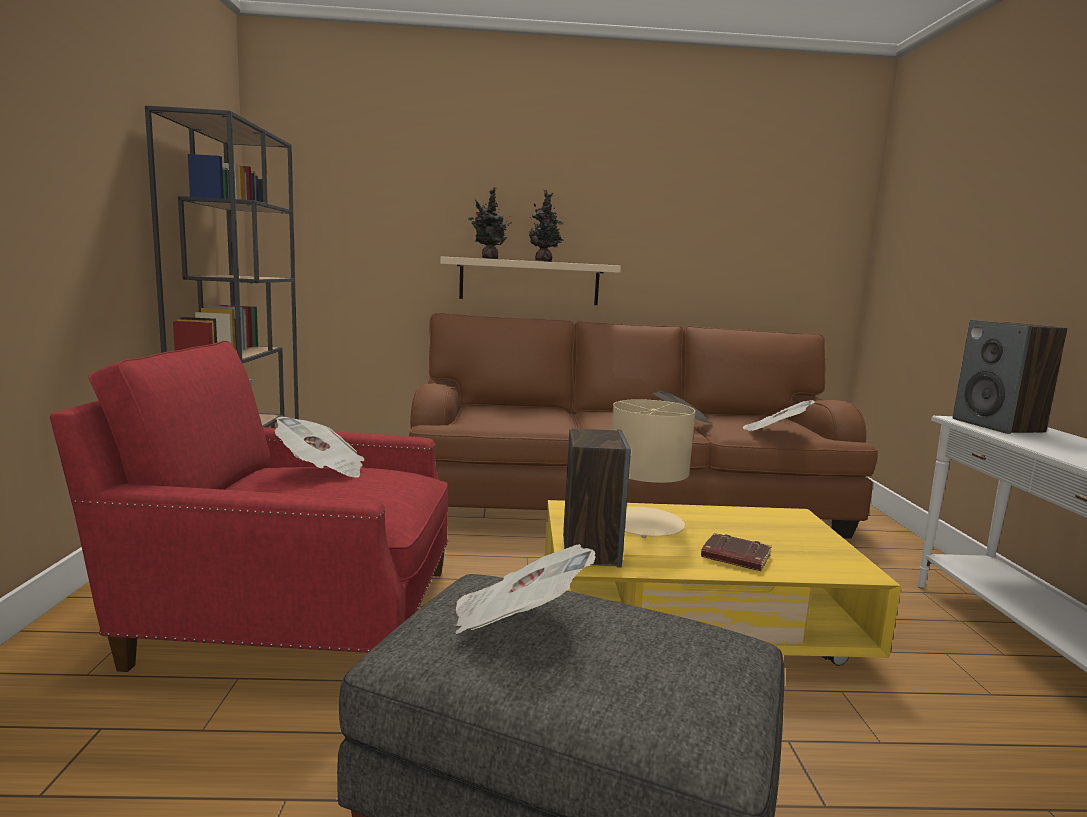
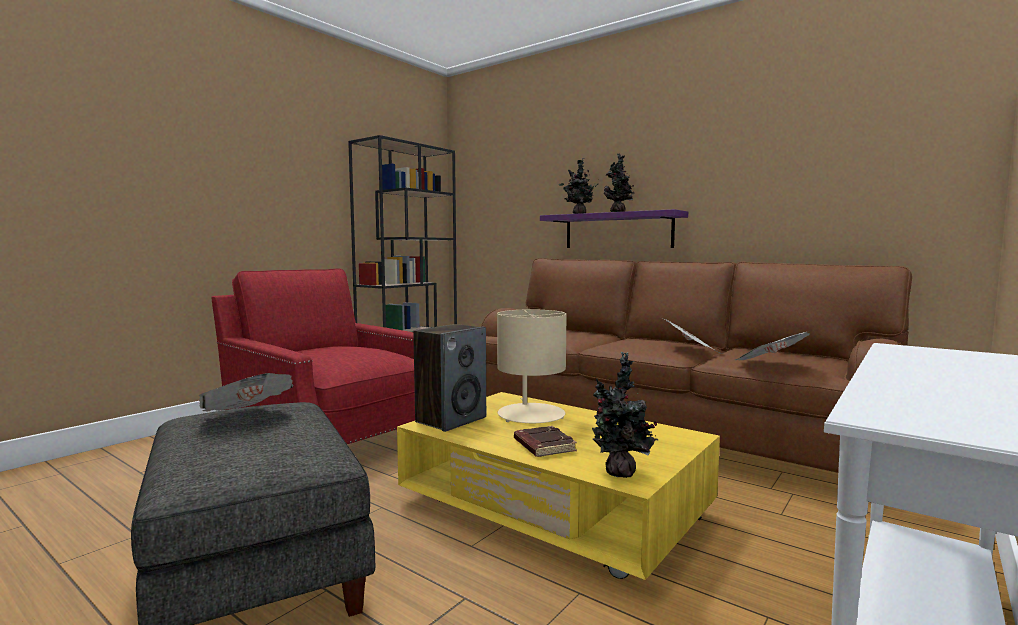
camera: 40 degrees right, 5 degrees down
newspaper [274,417,365,478] -> none
beige shelf [440,256,621,305] -> purple shelf [540,209,688,248]
speaker [953,320,1067,434] -> none
none -> potted plant [592,352,658,478]

